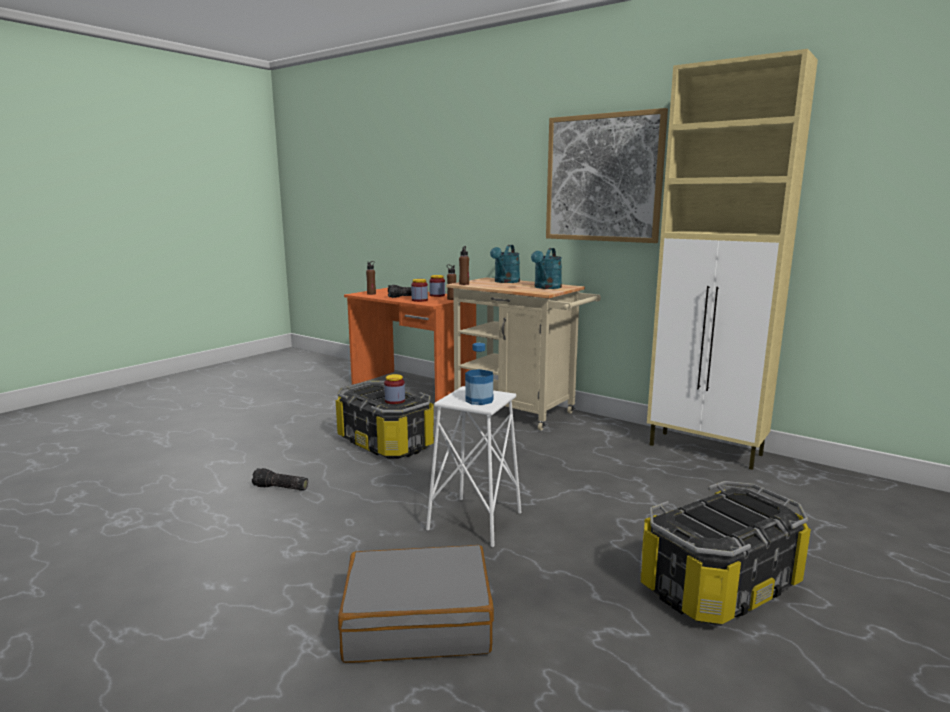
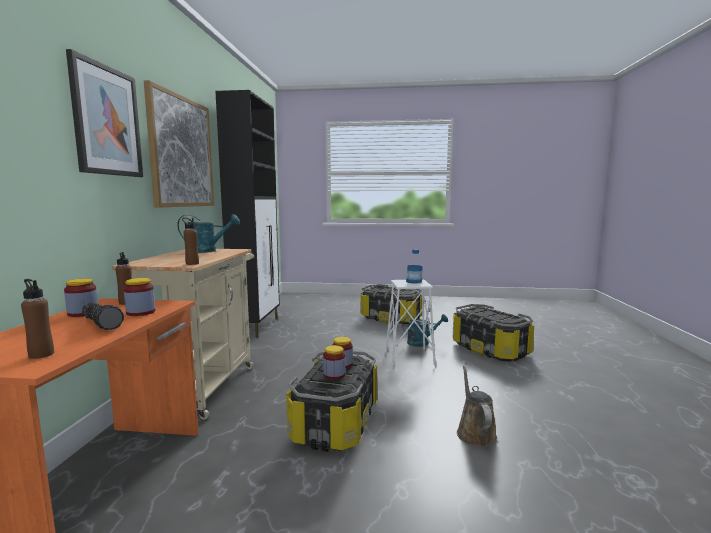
camera: 120 degrees left, 5 degrees down
flashlight [252,468,308,491] -> brown watering can [457,365,497,447]
grey suitcase [338,545,494,663] -> storage box [453,304,534,361]
turquoise watering can [490,245,520,283] -> turquoise watering can moved to [402,314,448,347]
beige cabinet [647,49,818,470] -> black cabinet [215,90,280,338]
none -> picture [66,49,143,177]
none -> jar [323,345,345,379]

